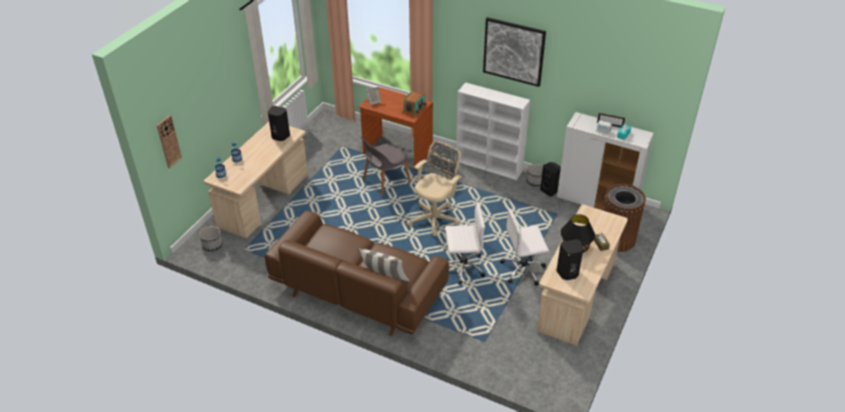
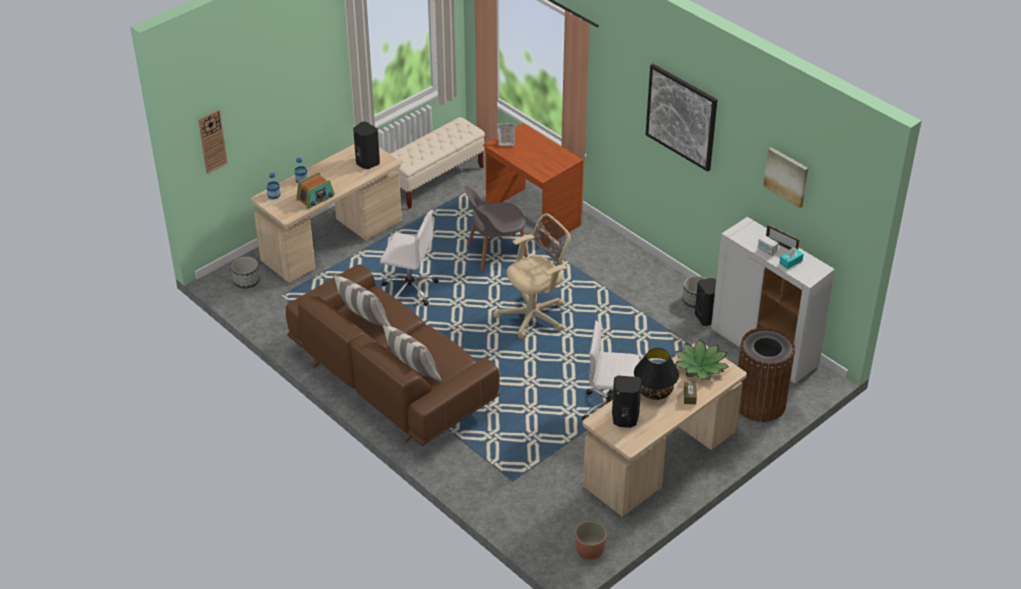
camera: 20 degrees right, 0 degrees up
radio [403,90,426,116] -> radio moved to [296,172,335,209]
white office chair [445,202,485,285] -> white office chair moved to [380,210,439,306]
white bookcase [456,82,530,180] -> none
none -> pillow [332,273,391,326]
none -> beige bench [390,117,485,209]
none -> planter [575,521,607,560]
none -> potted plant [675,339,729,380]
none -> picture [763,147,808,208]

